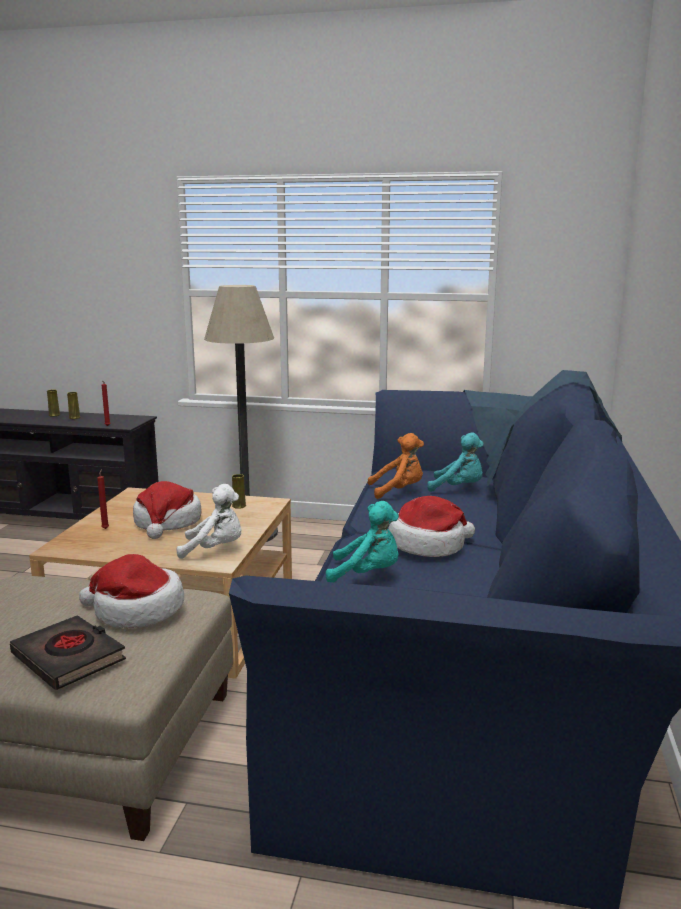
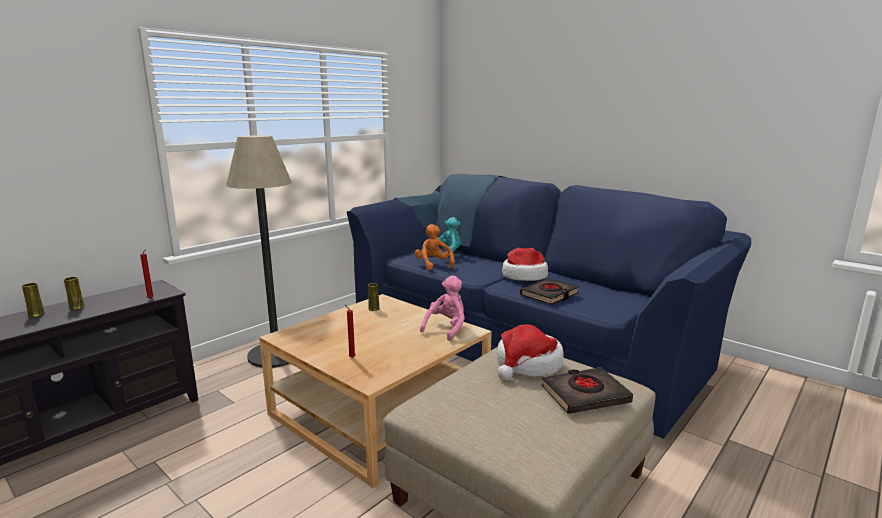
camera: 60 degrees left, 0 degrees up
hat [133,481,202,539] -> none
white plush toy [177,484,242,559] -> pink plush toy [420,275,465,341]
turquoise plush toy [326,501,399,582] -> black book [520,278,579,305]
orange plush toy [368,433,424,499] -> orange plush toy turned 45 degrees counterclockwise [415,224,455,270]

